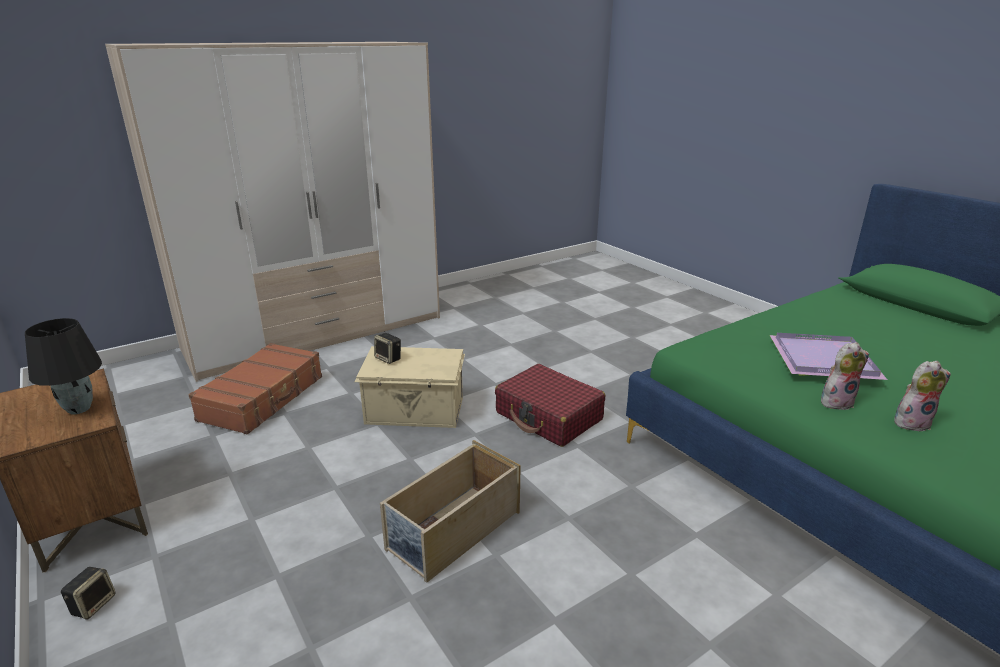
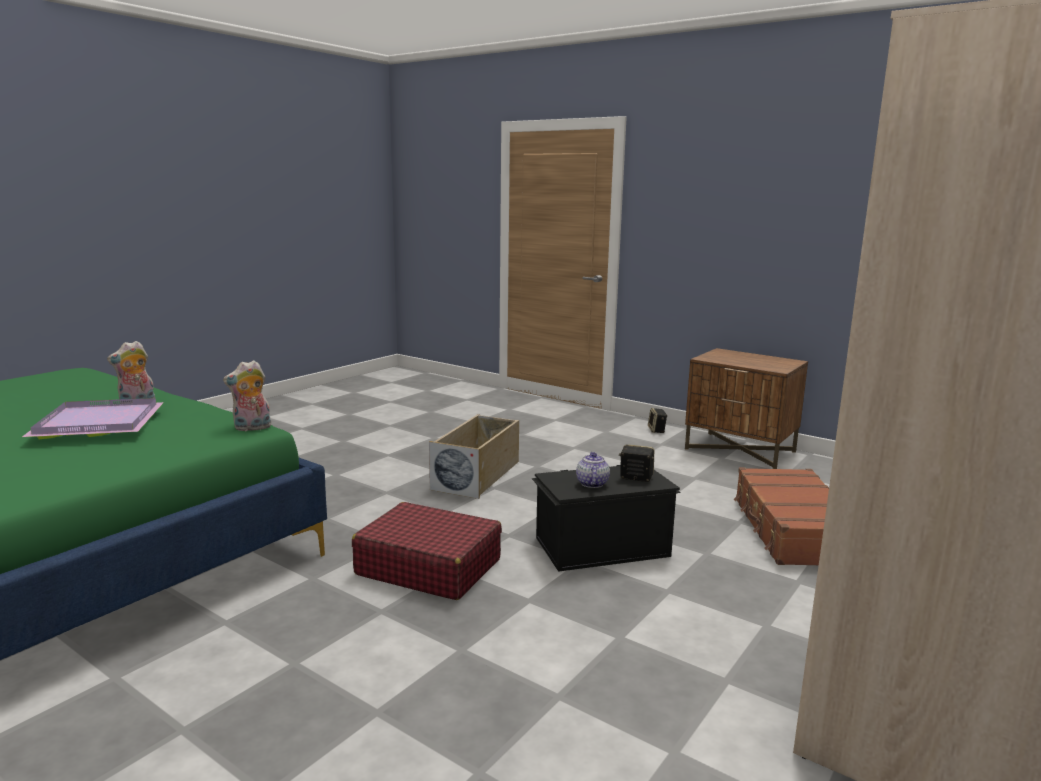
camera: 160 degrees right, 10 degrees down
black table lamp [25,318,102,414] -> none
beige storage box [354,346,465,428] -> black storage box [532,465,681,572]
plush toy [894,361,951,431] -> plush toy moved to [223,360,271,431]
none -> teapot [576,452,610,488]

